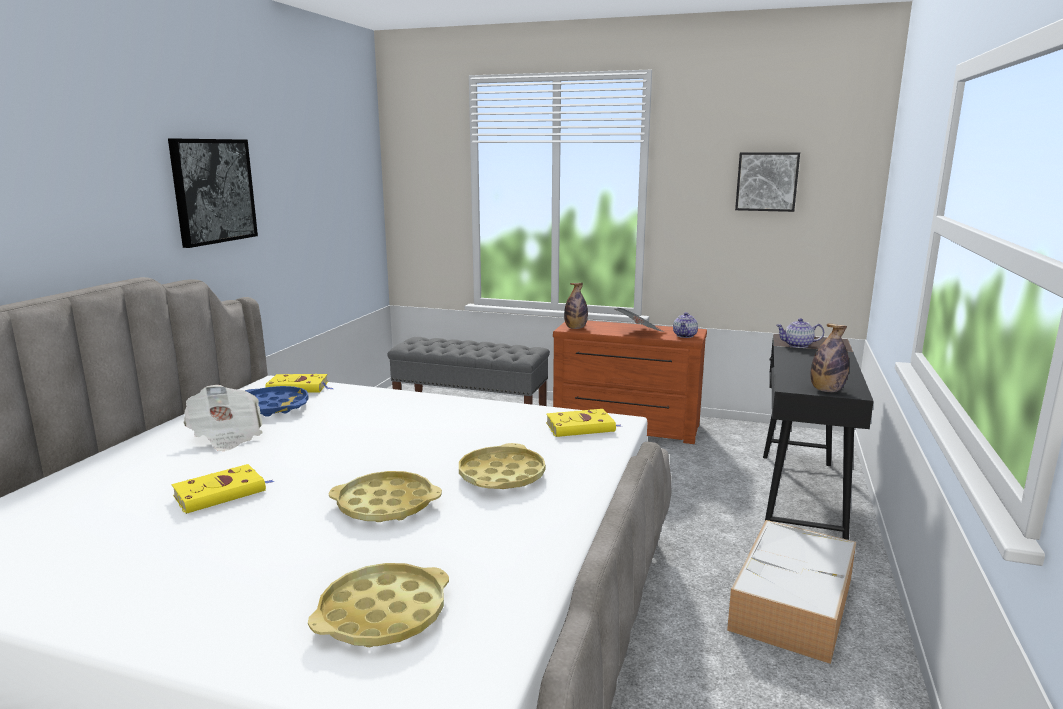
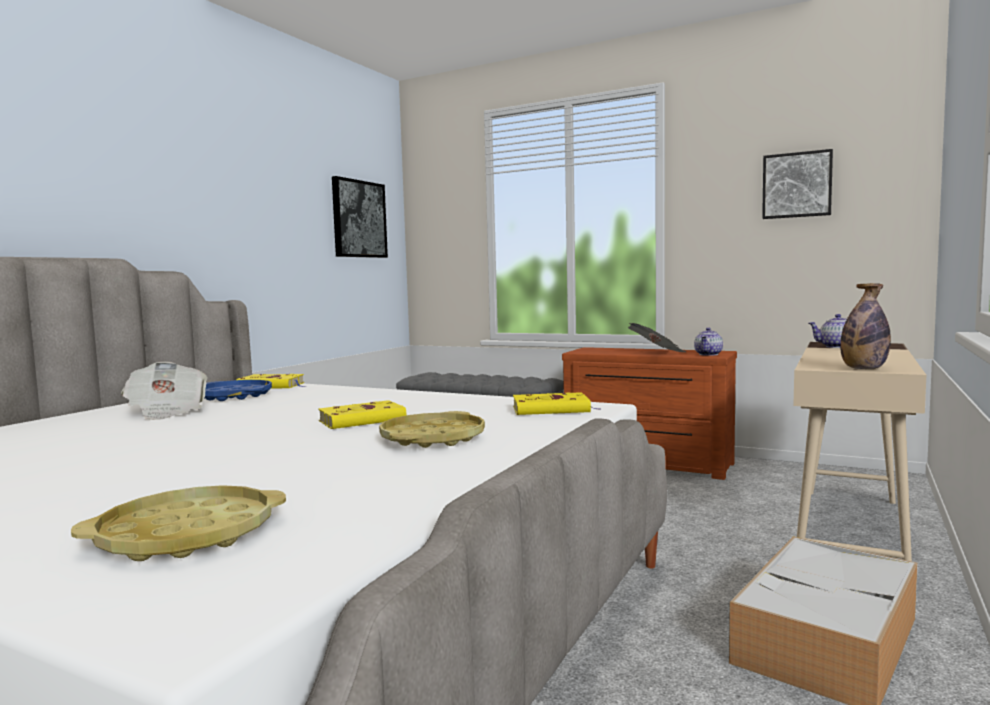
camera: 10 degrees right, 10 degrees down
picture [168,139,258,248] -> picture moved to [332,176,388,258]
yellow book [172,464,275,514] -> yellow book moved to [318,400,407,429]
yellow tray [329,471,442,522] -> none
bottle [564,283,588,329] -> none
black desk [763,333,874,540] -> beige desk [793,342,926,561]

